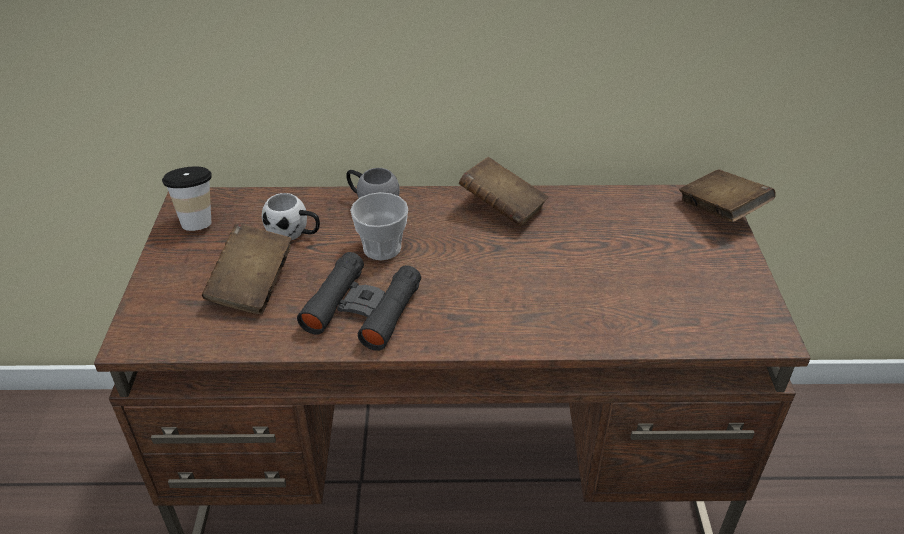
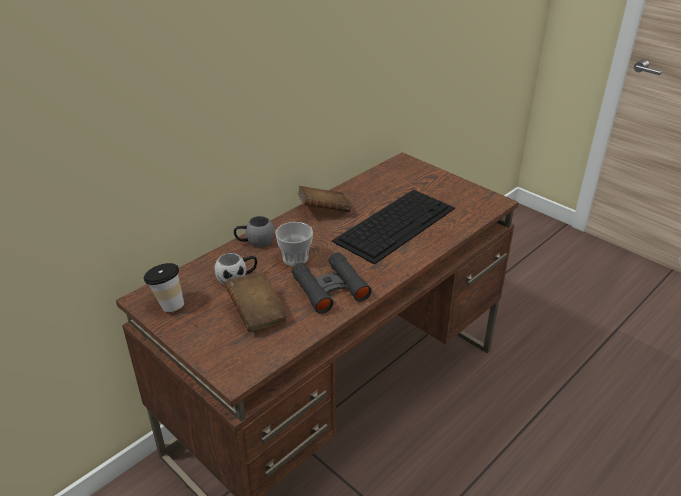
camera: 45 degrees left, 5 degrees down
brown book [679,170,776,222] -> none
none -> keyboard [332,190,455,265]

